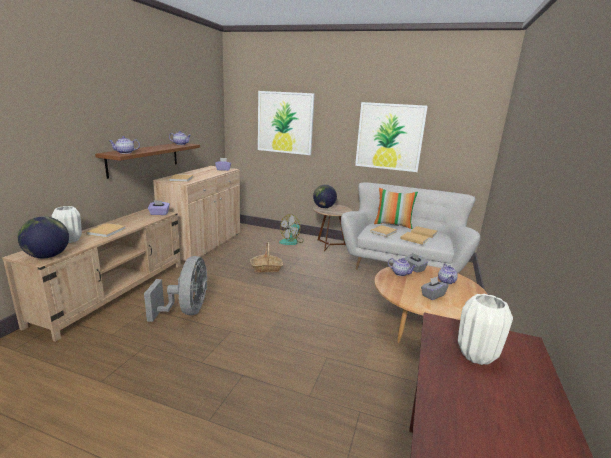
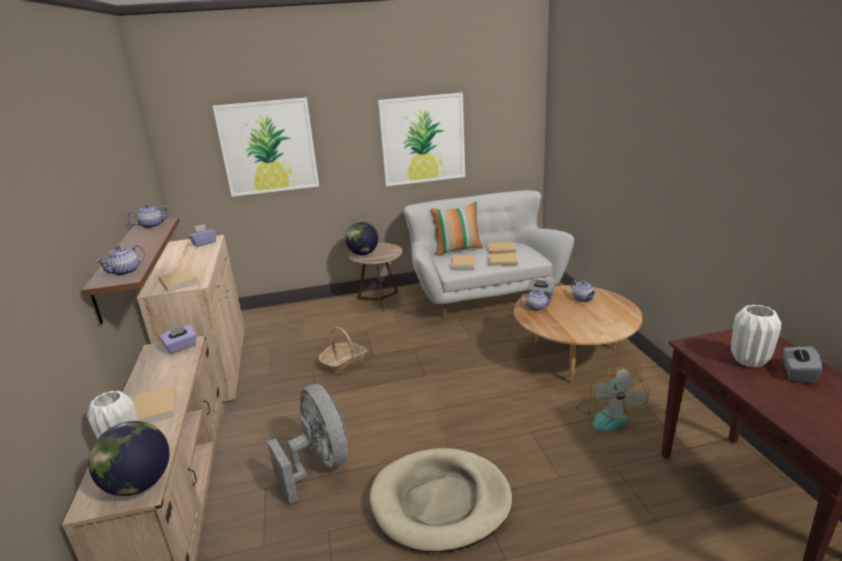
camera: 30 degrees left, 5 degrees up
fan [279,214,304,245] -> fan moved to [577,367,649,432]
grey tissue box [421,276,449,300] -> grey tissue box moved to [783,345,822,384]
none -> beige dog bed [370,448,513,552]

